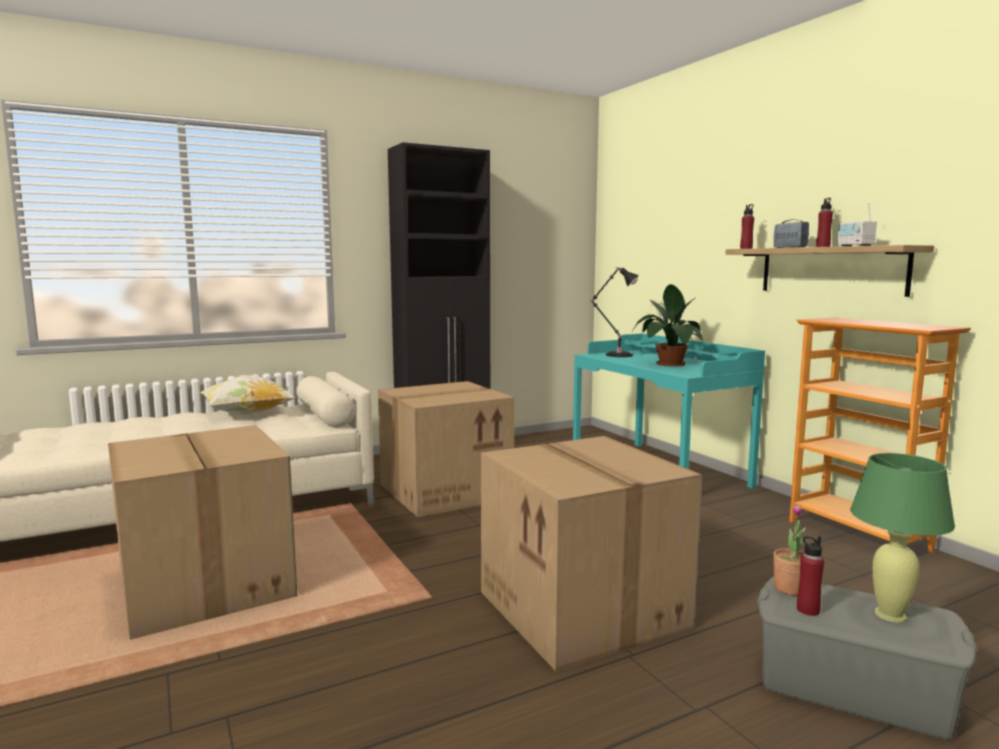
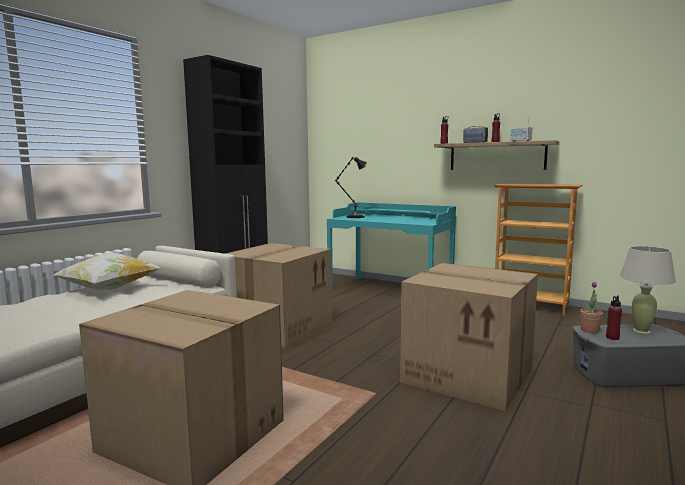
camera: 30 degrees left, 0 degrees up
potted plant [632,284,703,366] -> none
green table lamp [850,453,955,623] -> beige table lamp [620,246,676,334]

